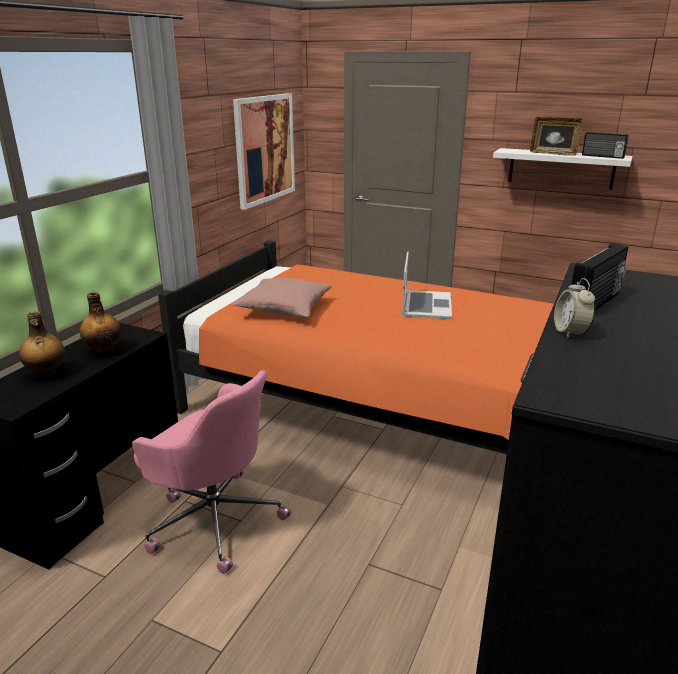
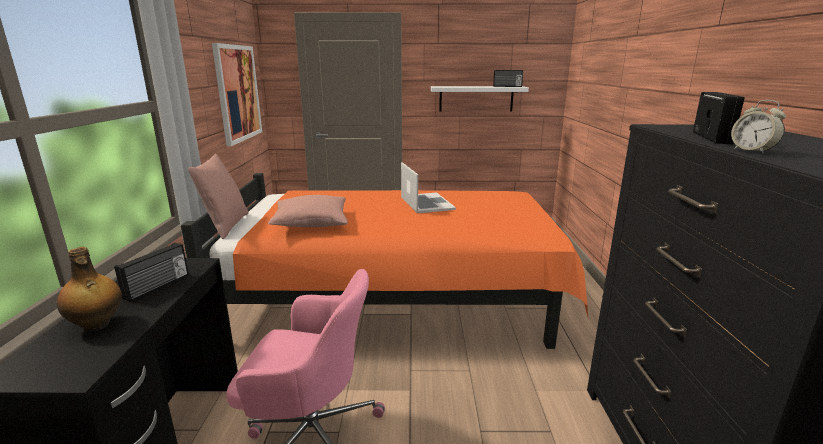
camera: 25 degrees left, 5 degrees down
bottle [80,292,121,355] -> radio [114,243,189,302]
picture frame [530,117,582,156] -> none
none -> pink pillow [188,154,248,239]

